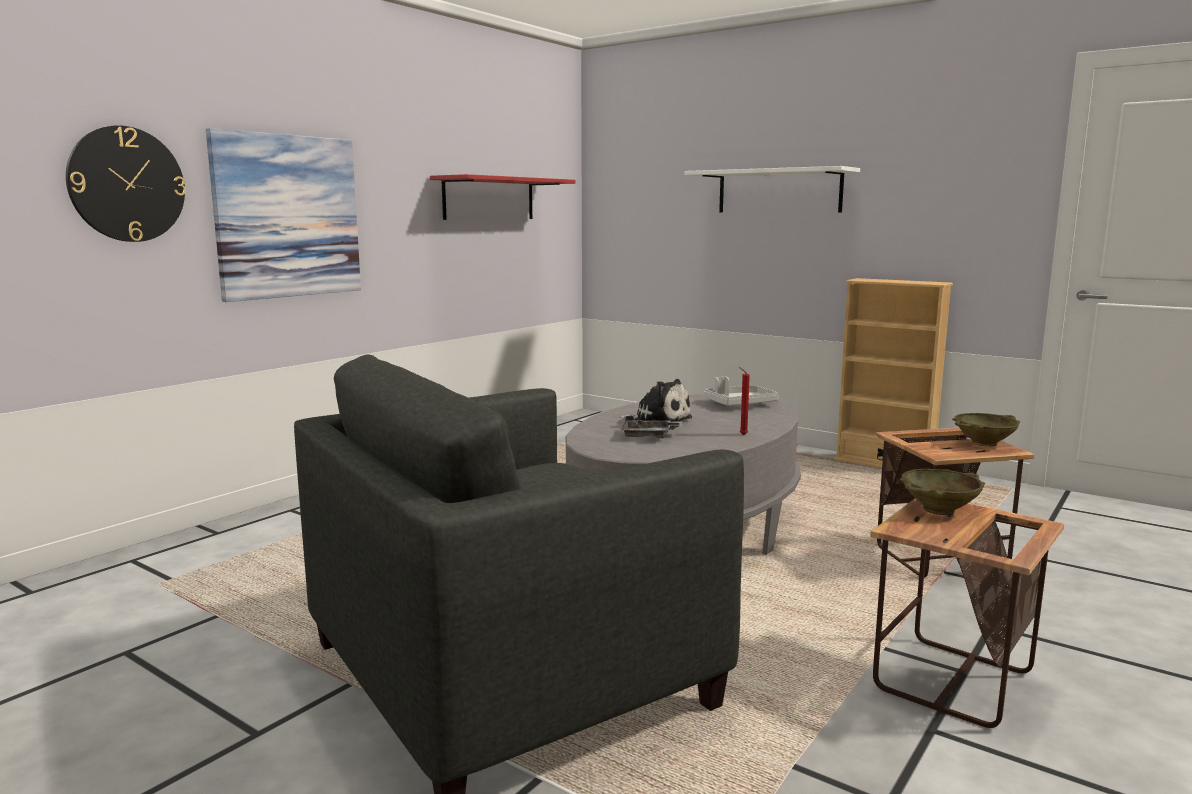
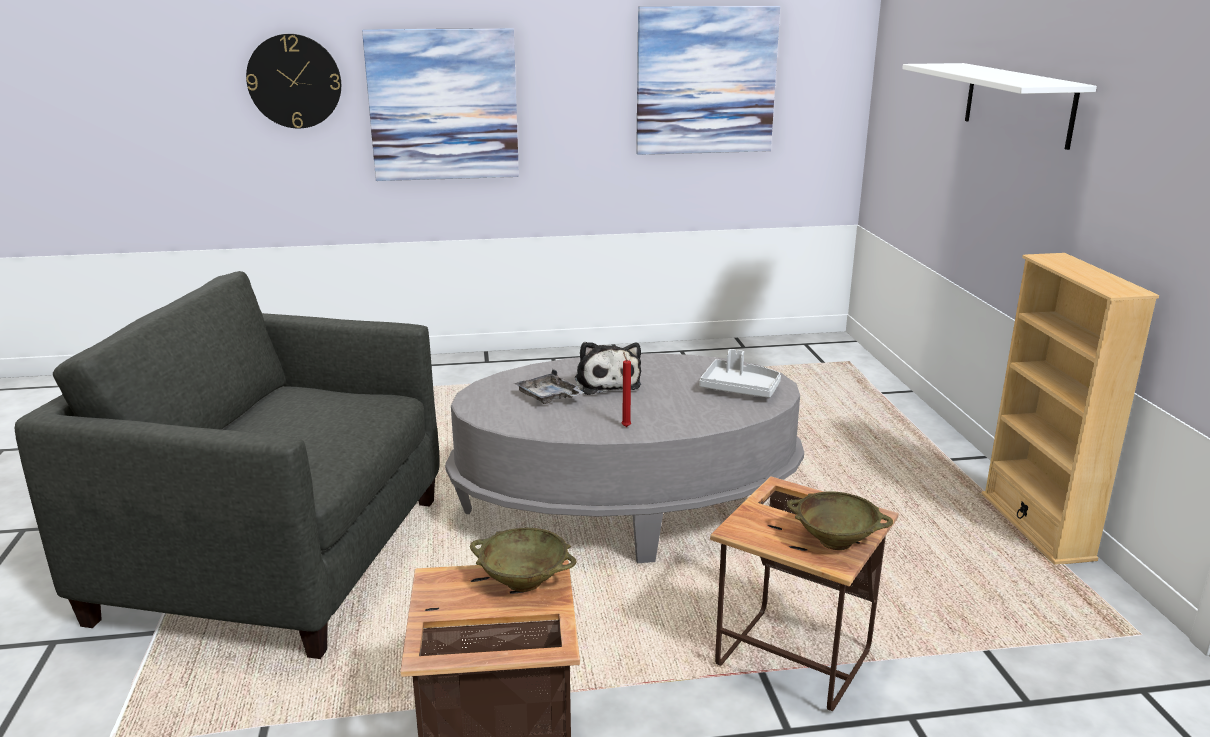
camera: 45 degrees right, 10 degrees up
red shelf [430,174,576,220] -> picture [636,6,780,155]

